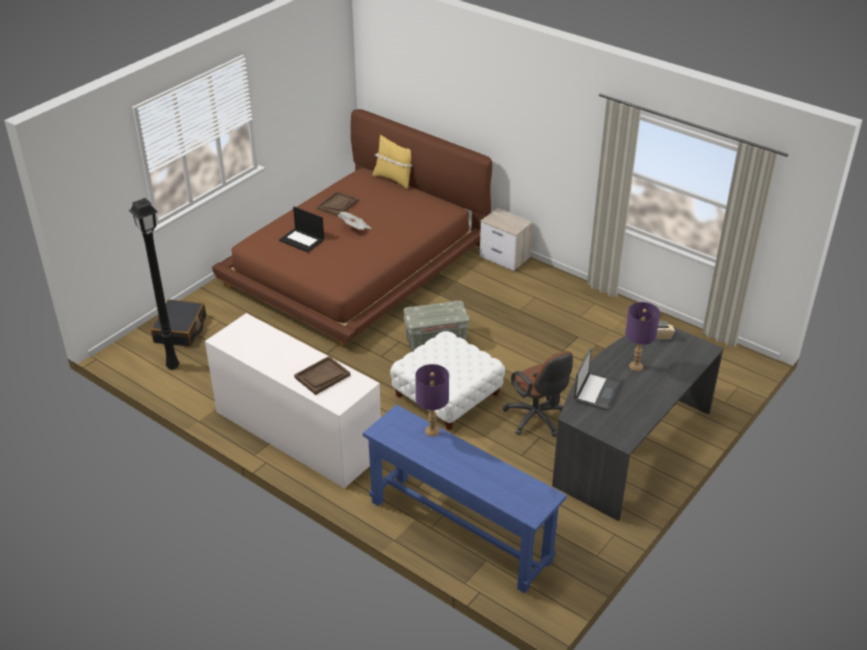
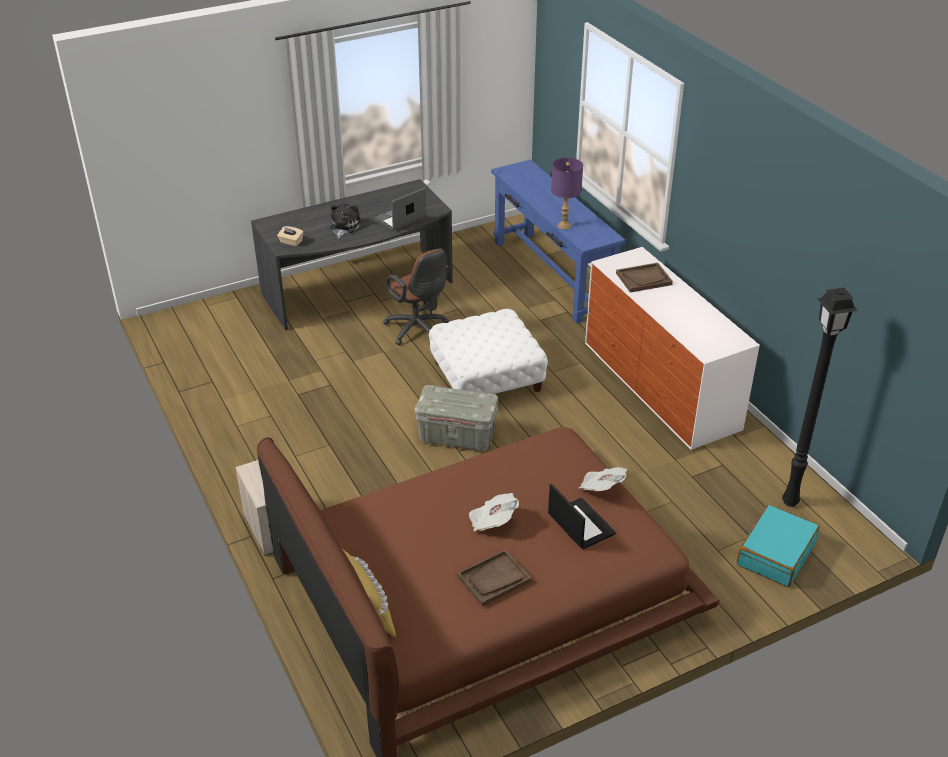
camera: 155 degrees left, 0 degrees up
black suitcase [151,299,206,347] -> turquoise suitcase [737,505,820,587]
brown office chair [503,351,573,437] -> brown office chair turned 150 degrees clockwise [383,249,449,345]
purple table lamp [625,302,660,371] -> plush toy [329,203,361,238]
none -> newspaper [579,467,628,491]

